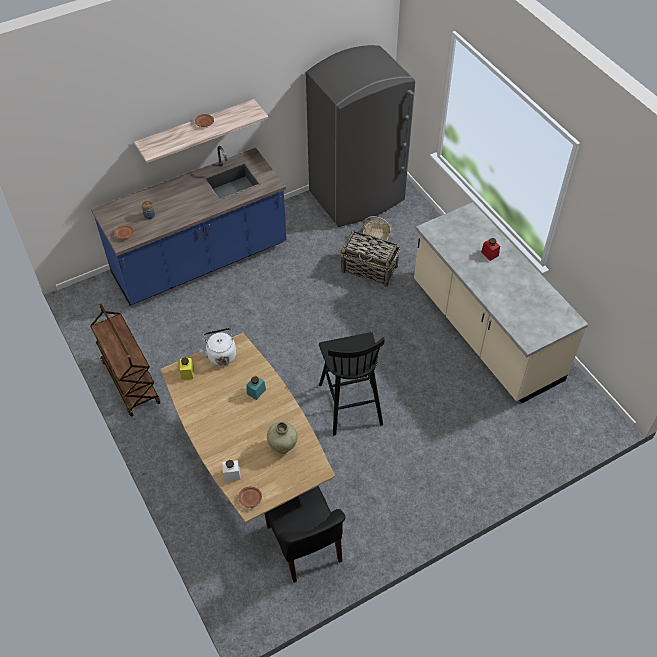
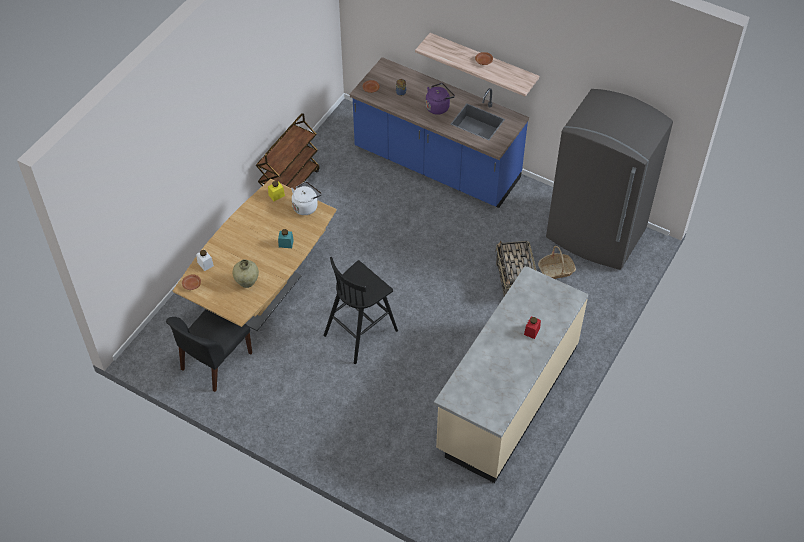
camera: 60 degrees right, 0 degrees up
none -> purple kettle [426,83,455,115]

